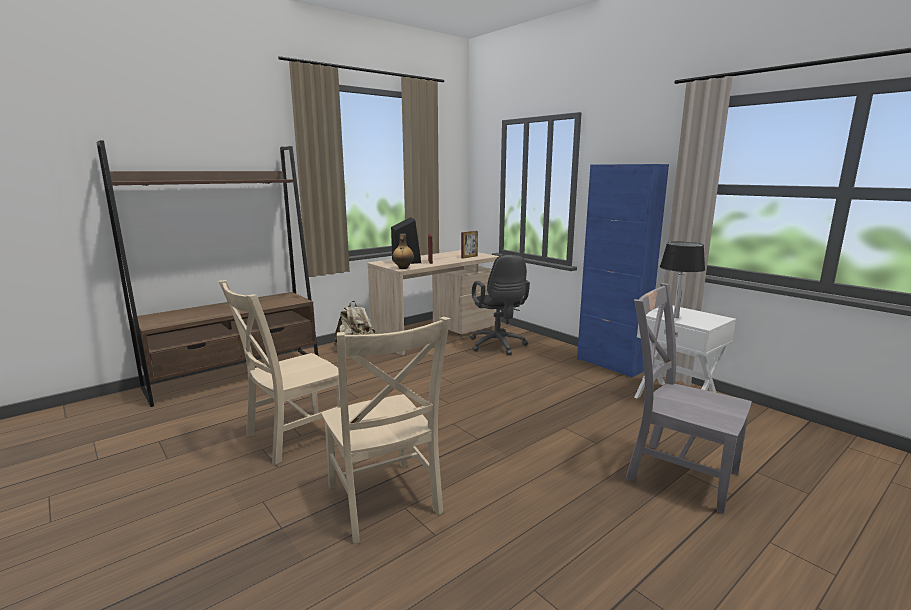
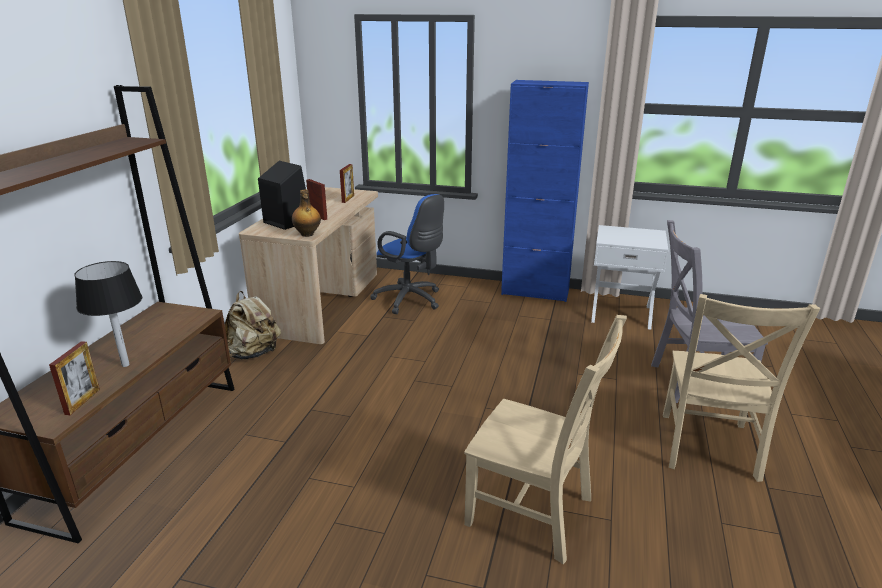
camera: 35 degrees left, 10 degrees up
beige chair [219,280,341,465] -> beige chair moved to [663,294,820,482]
black office chair [470,254,530,355] -> blue office chair [370,194,444,314]
black table lamp [660,242,705,318] -> black table lamp moved to [74,261,142,367]
none -> picture frame [49,341,100,415]

